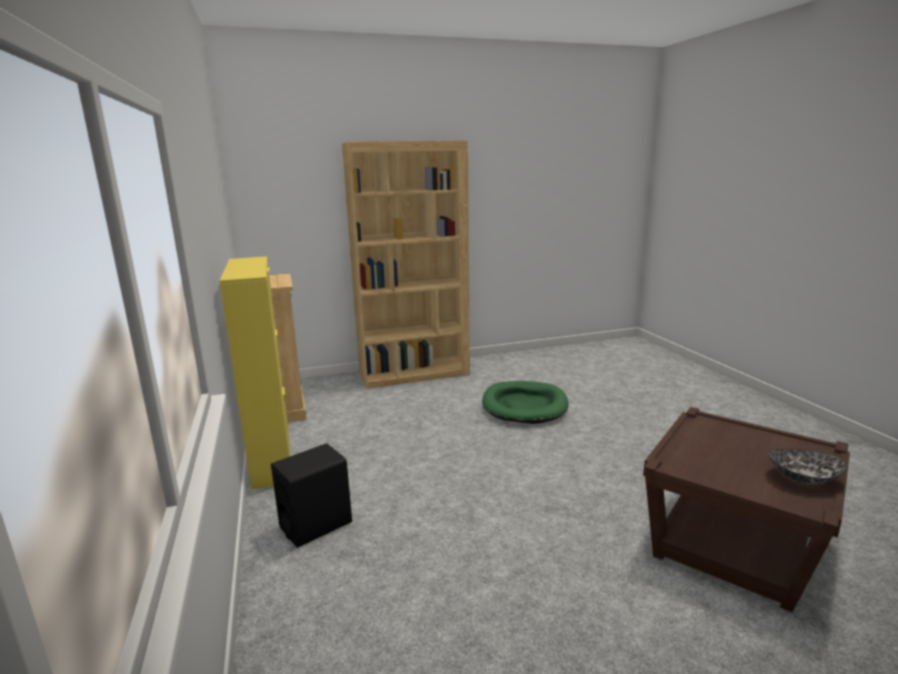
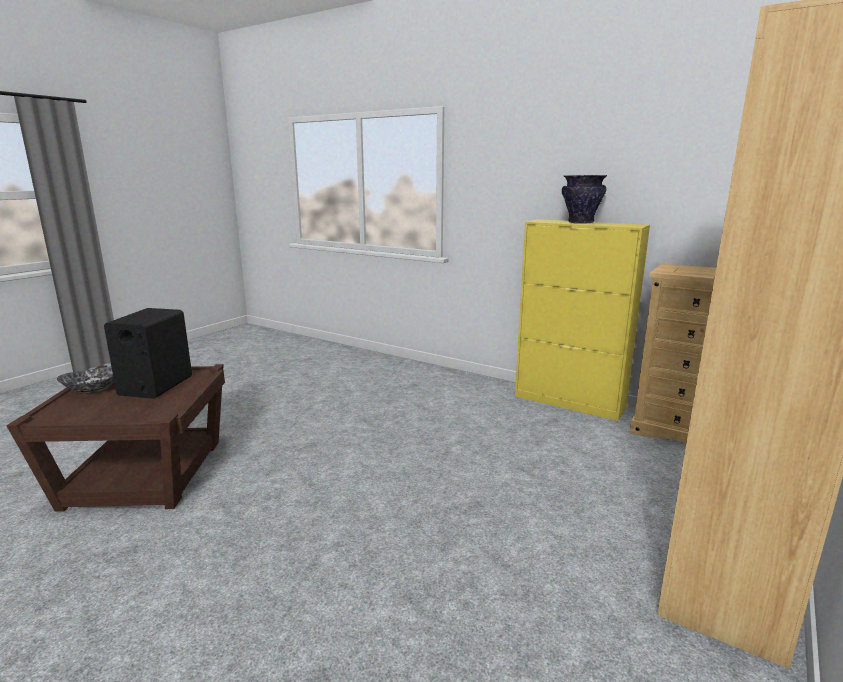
camera: 140 degrees right, 0 degrees up
black speaker [271,443,352,548] -> black speaker moved to [104,308,192,399]
green dog bed [482,381,569,424] -> none
none -> vase [562,175,607,224]

